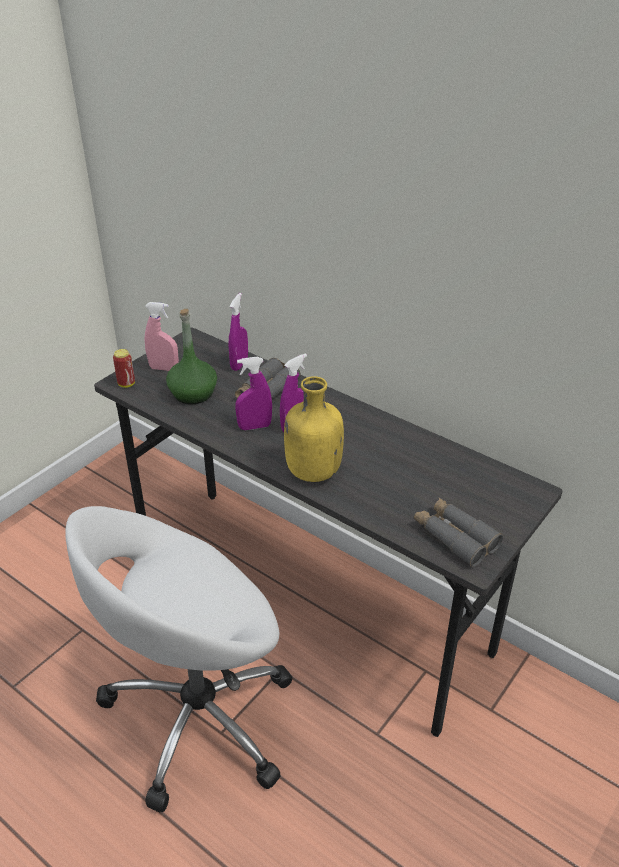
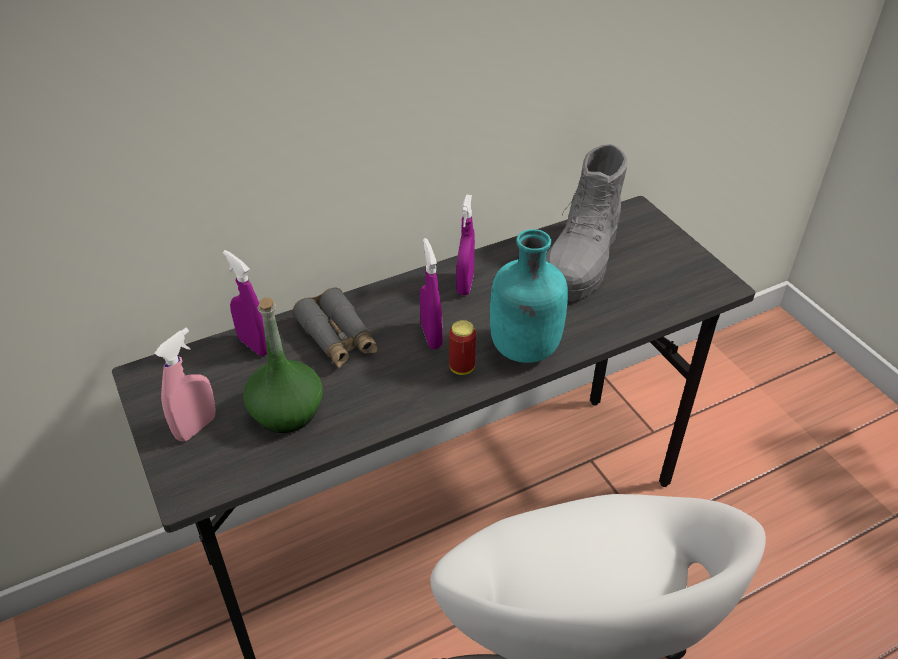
camera: 65 degrees left, 5 degrees up
can [113,349,135,388] -> can moved to [449,320,476,375]
purple spray bottle [235,357,272,430] -> purple spray bottle moved to [457,195,475,295]
yellow bottle [284,376,344,482] -> turquoise bottle [490,229,568,363]
grey binoculars [414,498,503,567] -> none
none -> grey boot [546,144,627,301]

